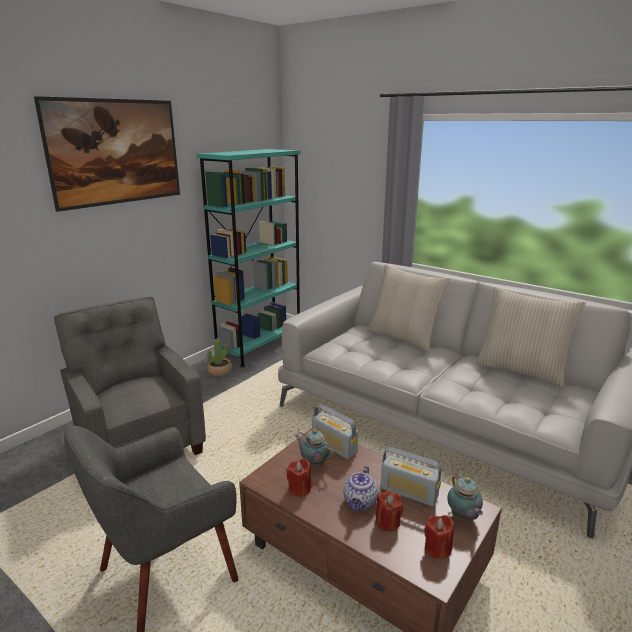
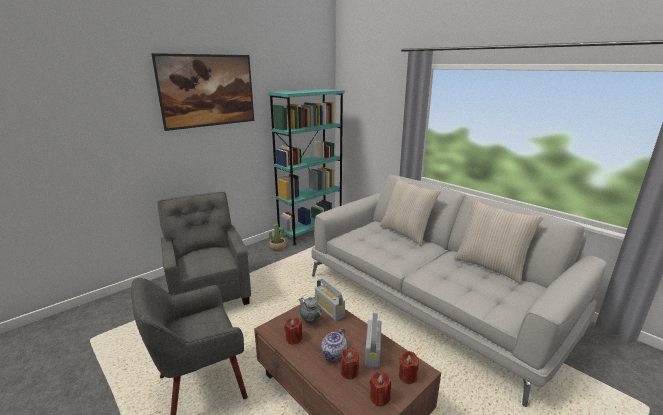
camera: 10 degrees right, 0 degrees up
radio [381,447,441,506] -> radio turned 120 degrees counterclockwise [365,313,381,368]
teapot [447,473,483,521] -> red candle [399,351,419,384]

